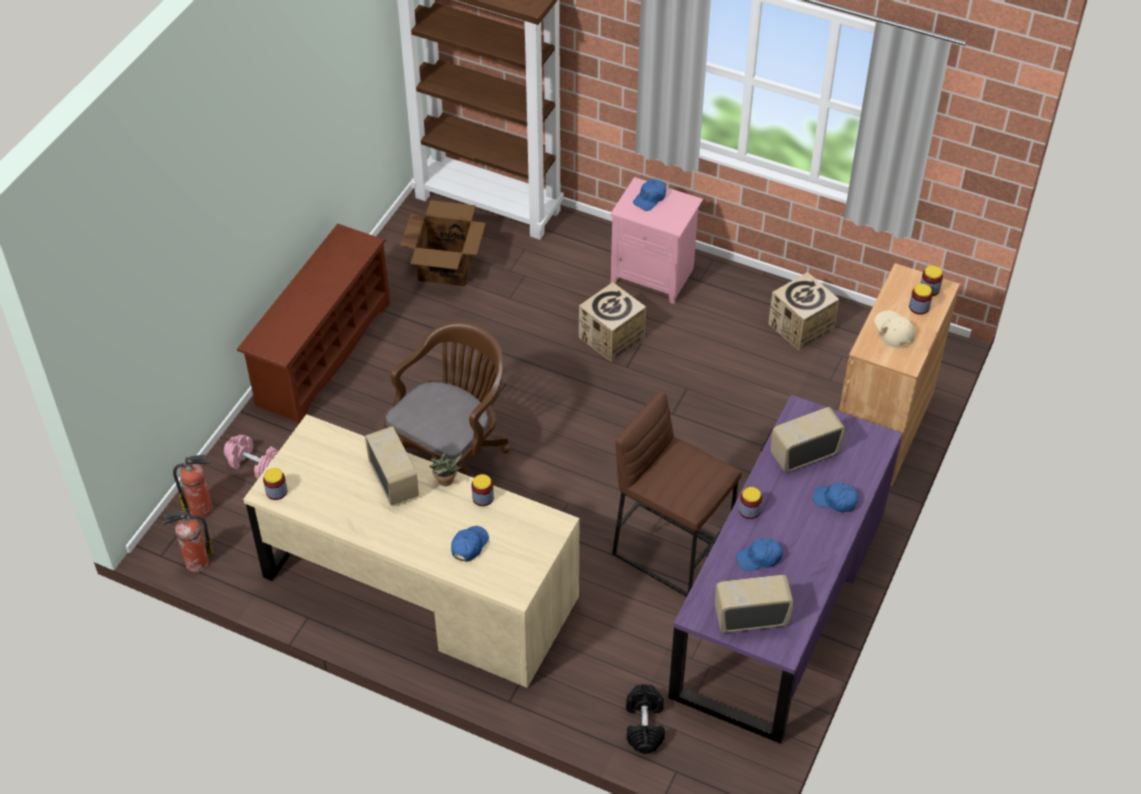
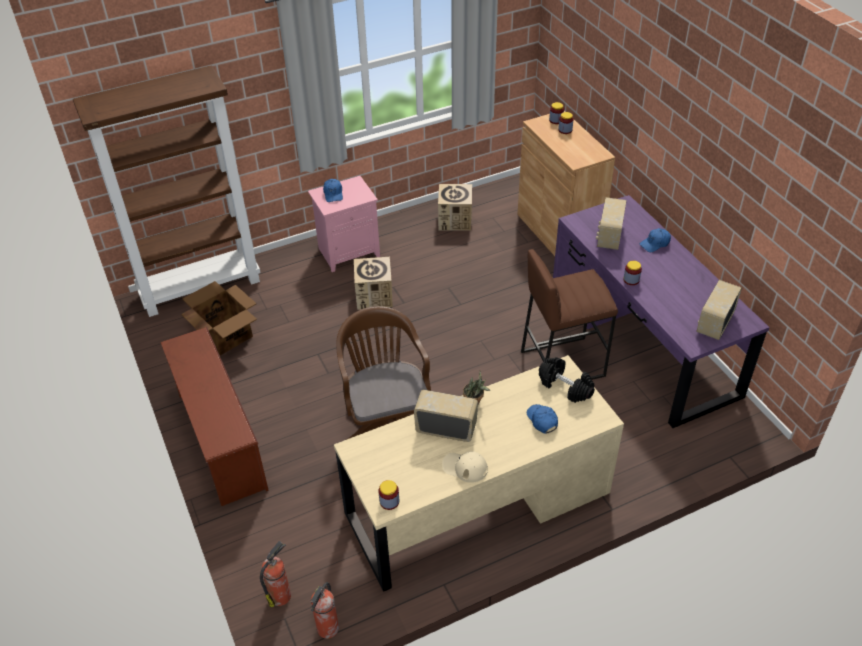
camera: 50 degrees left, 5 degrees down
pink dumbbell [224,435,279,479] -> none
jar [471,474,494,506] -> none
black dumbbell [626,684,665,754] -> black dumbbell moved to [539,357,595,403]
blue cap [736,538,783,571] -> none
beige cap [874,310,915,348] -> beige cap moved to [442,451,488,483]

